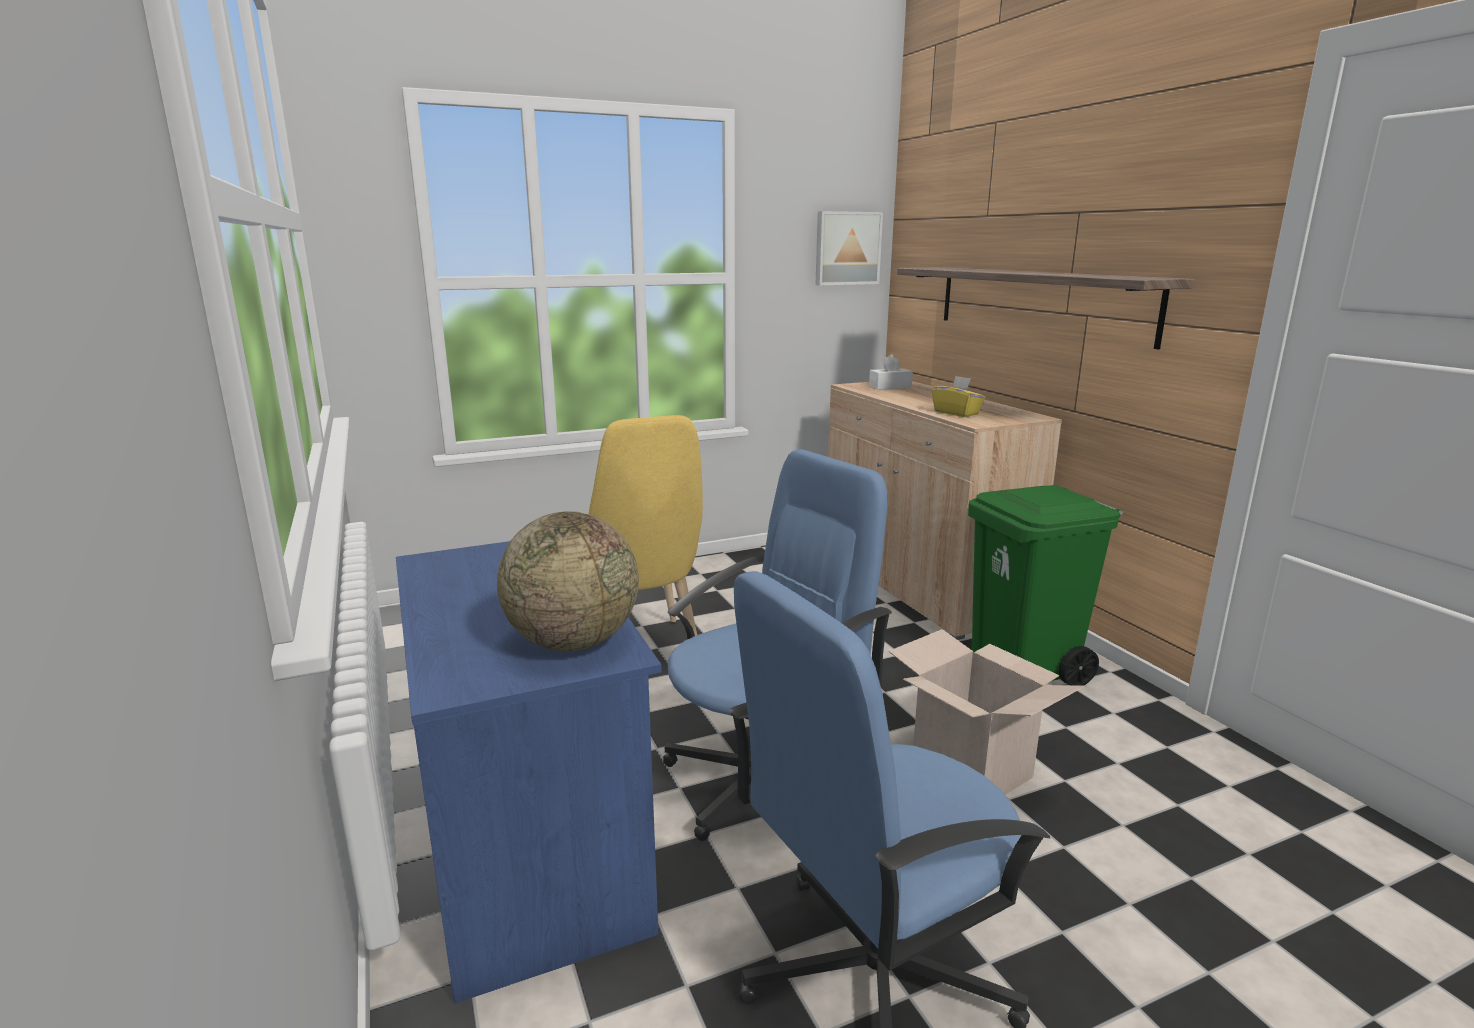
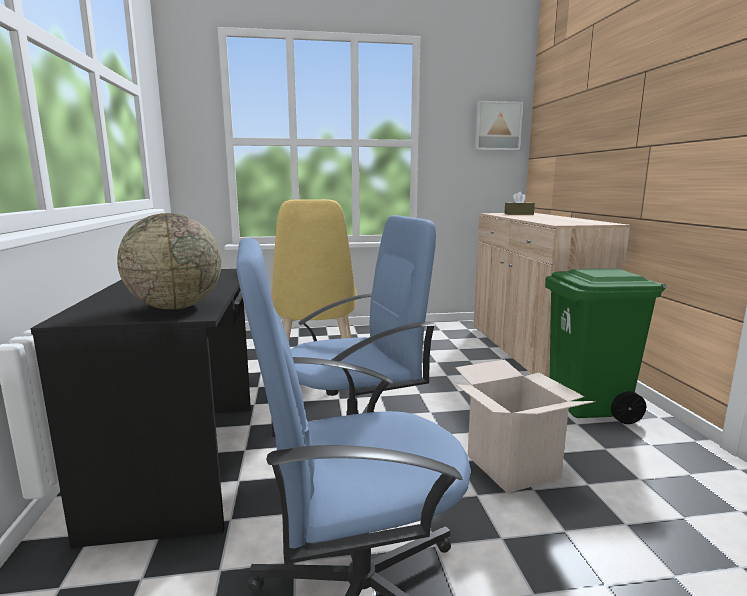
camera: 15 degrees right, 5 degrees down
blue desk [396,541,662,1003] -> black desk [31,269,251,548]
white tissue box [869,354,913,390] -> brown tissue box [504,192,535,215]
shelf [897,267,1195,349] -> none
yellow tissue box [932,376,985,417] -> none

